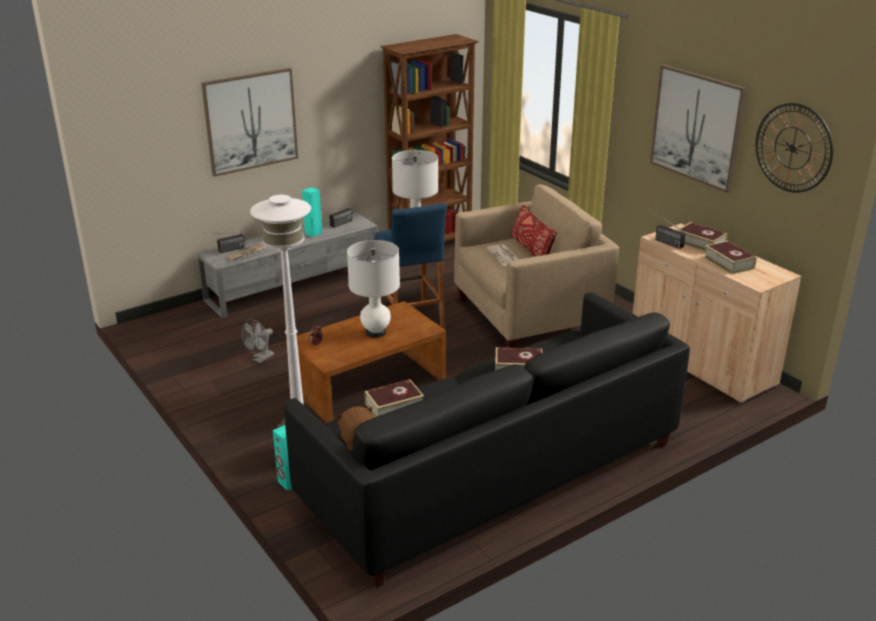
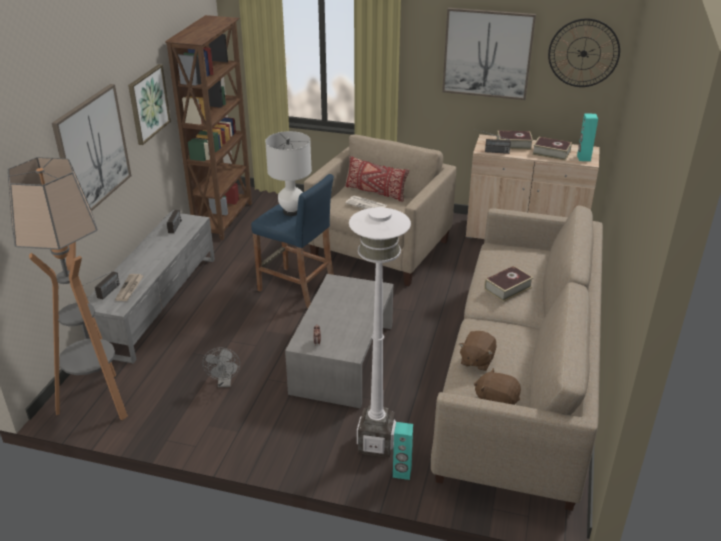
camera: 40 degrees left, 5 degrees up
black sofa [284,292,690,588] -> beige sofa [431,206,603,511]
brown coffee table [286,301,446,423] -> grey coffee table [285,274,393,408]
turquoise speaker [302,187,322,237] -> turquoise speaker moved to [577,113,598,161]
white table lamp [347,240,400,338] -> none
book [365,379,424,417] -> brown plush toy [459,331,497,371]
none -> floor lamp [8,157,128,420]
none -> picture [128,64,171,145]

